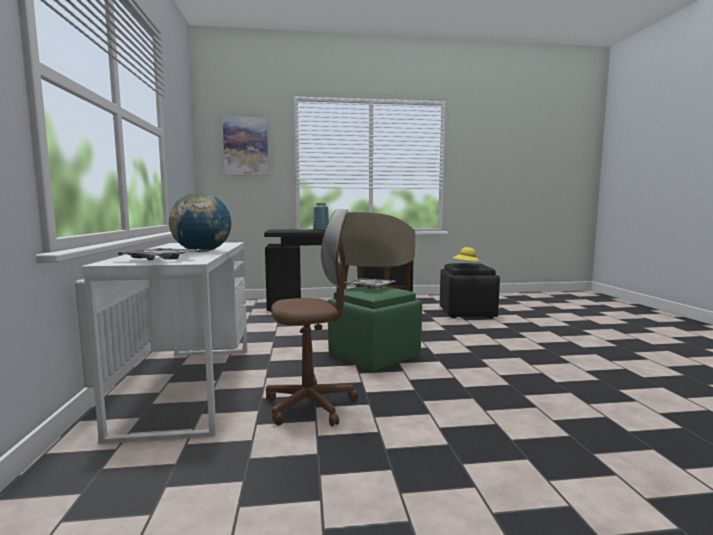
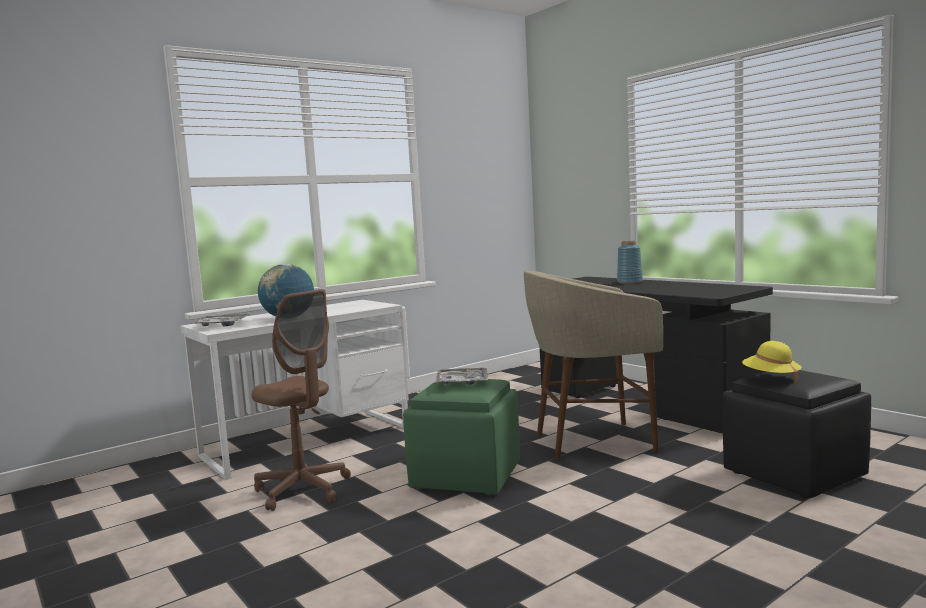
camera: 60 degrees right, 0 degrees up
picture [222,116,268,176] -> none

